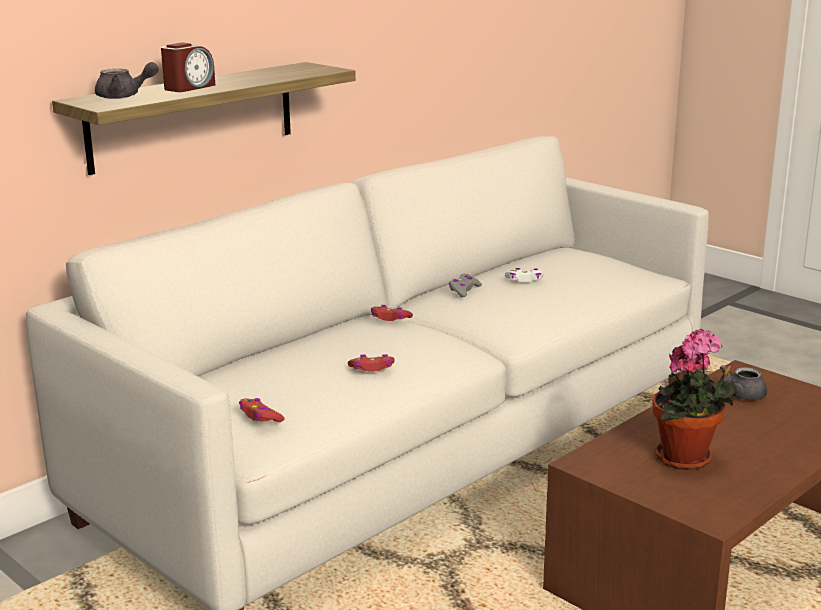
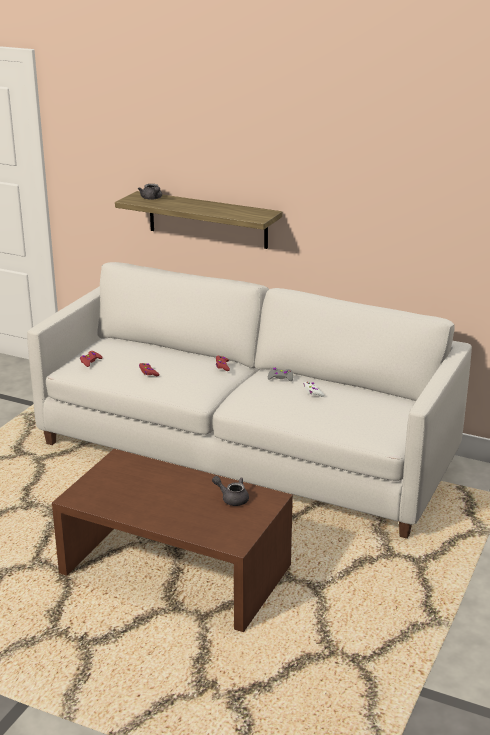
camera: 70 degrees right, 5 degrees up
alarm clock [161,42,215,92] -> none
potted plant [652,329,735,470] -> none

